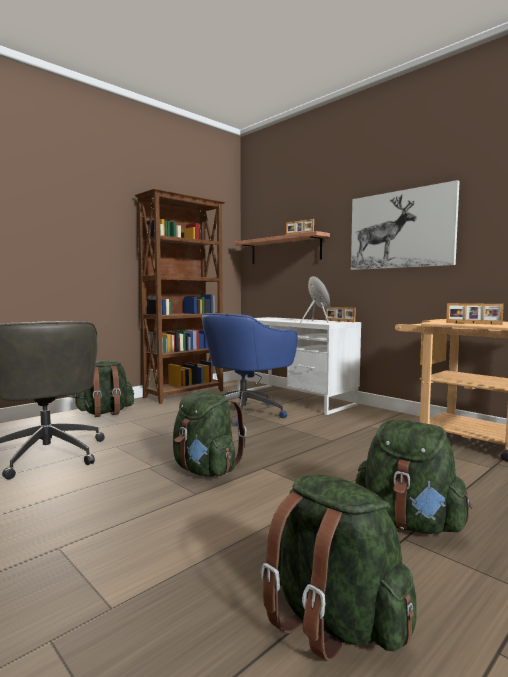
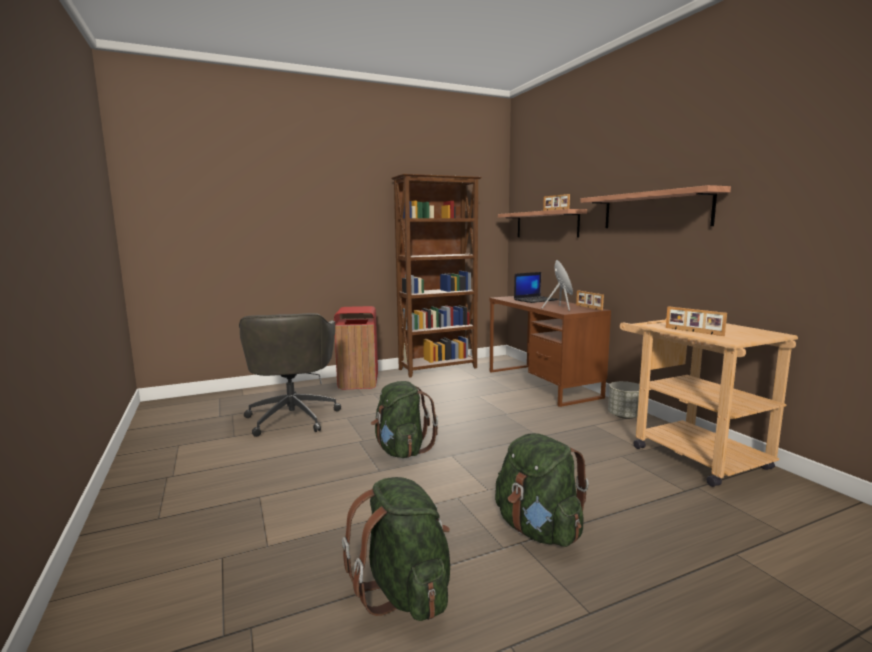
camera: 20 degrees right, 5 degrees up
green backpack [74,360,134,417] -> red trash can [334,306,378,389]
blue office chair [201,313,298,426] -> none
white desk [238,317,361,415] -> brown desk [490,296,611,407]
picture [351,180,460,270] -> shelf [580,185,731,228]
none -> laptop [514,272,558,303]
none -> grey planter [608,381,640,419]

